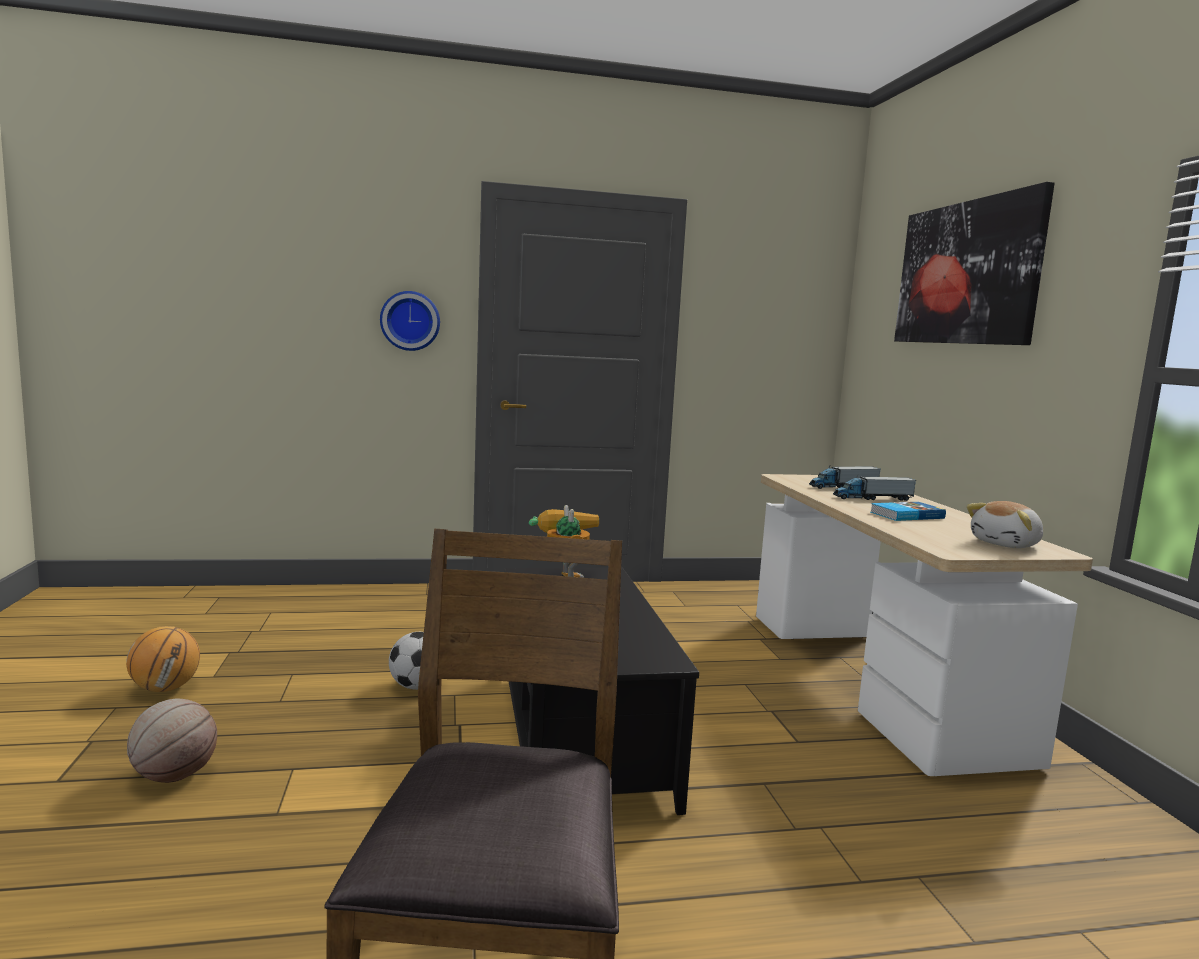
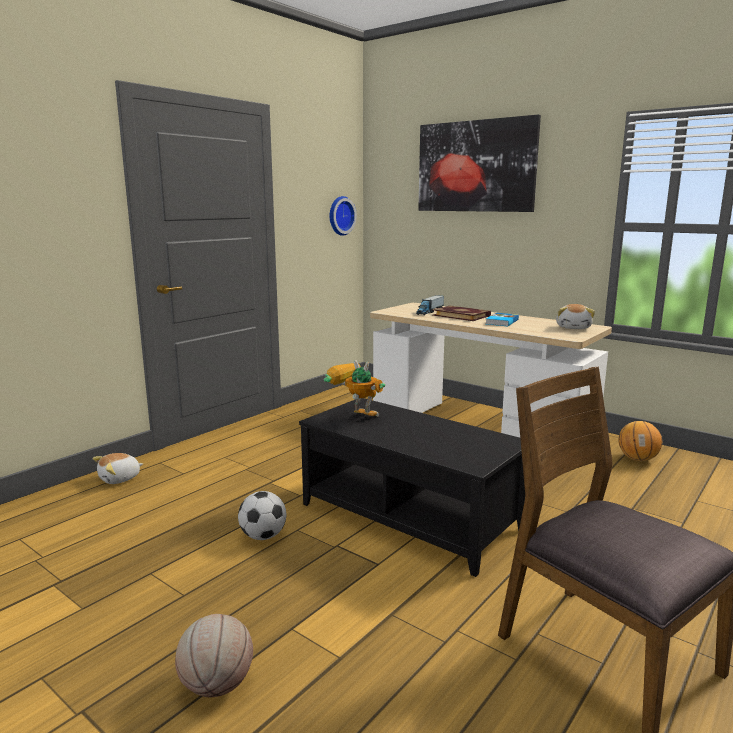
camera: 40 degrees left, 5 degrees up
basketball [126,626,200,692] -> basketball moved to [618,421,662,461]
wall clock [380,291,440,351] -> wall clock moved to [329,196,357,236]
toy truck [833,475,916,501] -> book [432,306,491,321]
none -> plush toy [93,453,143,484]

